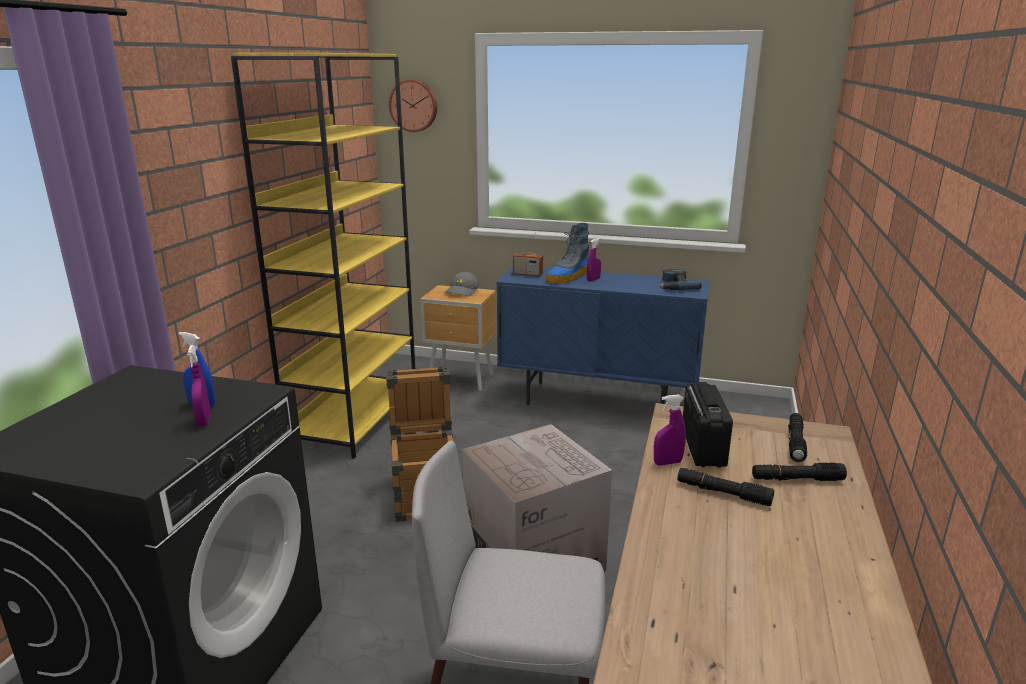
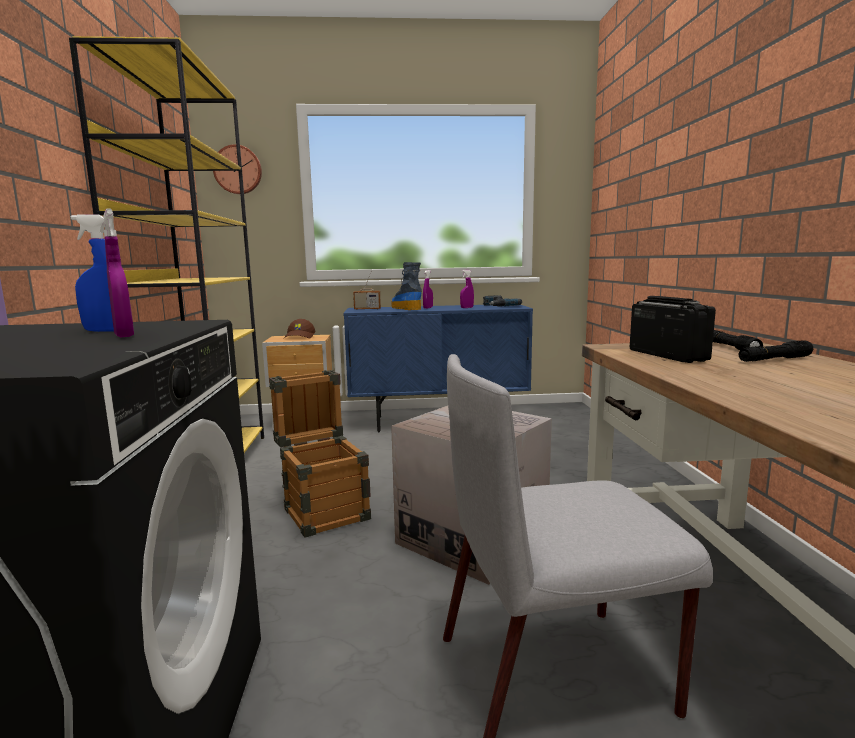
camera: 20 degrees left, 10 degrees down
grey cap [445,272,479,297] -> brown cap [284,319,315,338]
boot [546,223,589,284] -> boot turned 135 degrees clockwise [391,262,422,310]
purple spray bottle [654,394,686,465] -> purple spray bottle moved to [460,270,474,308]
black flashlight [678,468,774,506] -> none

